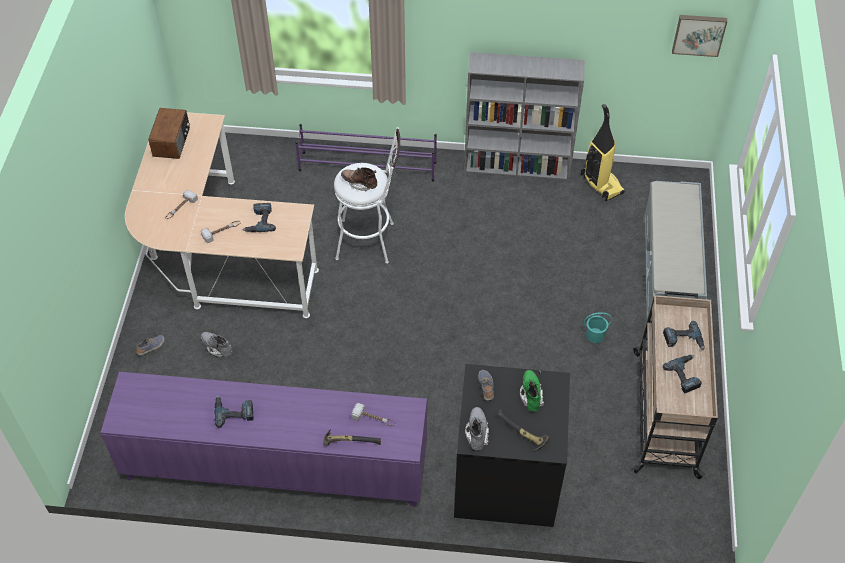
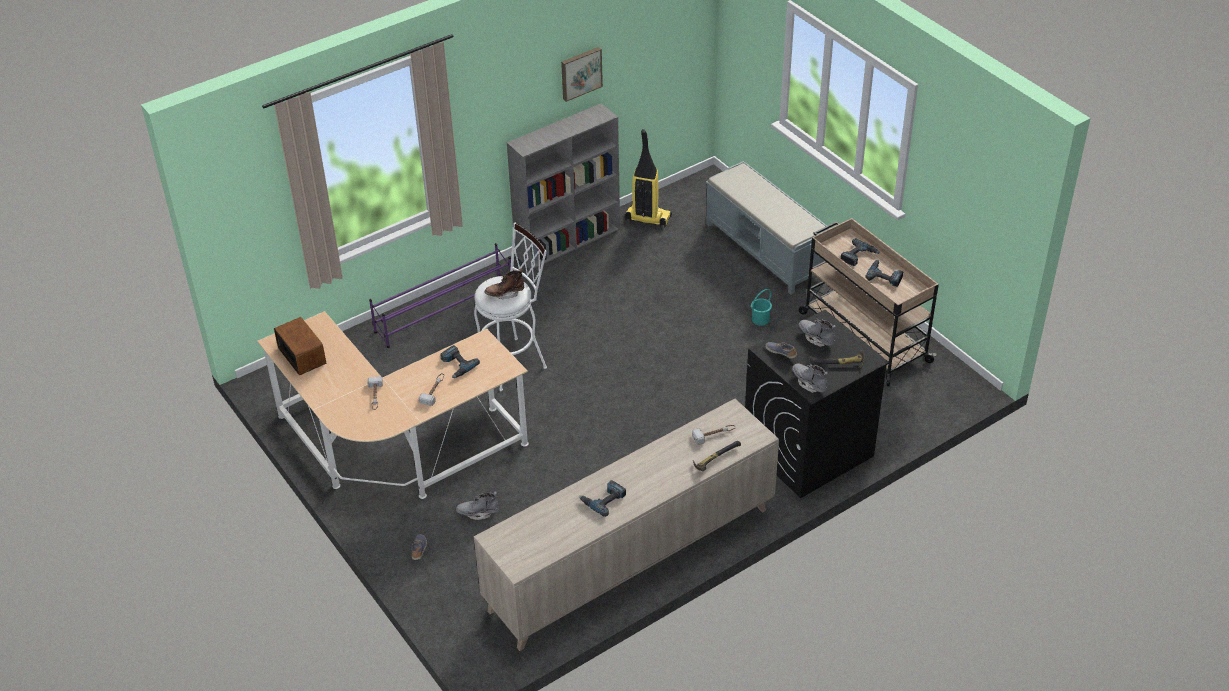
camera: 40 degrees left, 10 degrees down
purple cabinet [100,372,427,507] -> beige cabinet [474,399,779,651]
green boot [520,370,544,412] -> grey boot [799,319,835,347]
picture [672,15,727,57] -> picture moved to [561,47,603,102]

